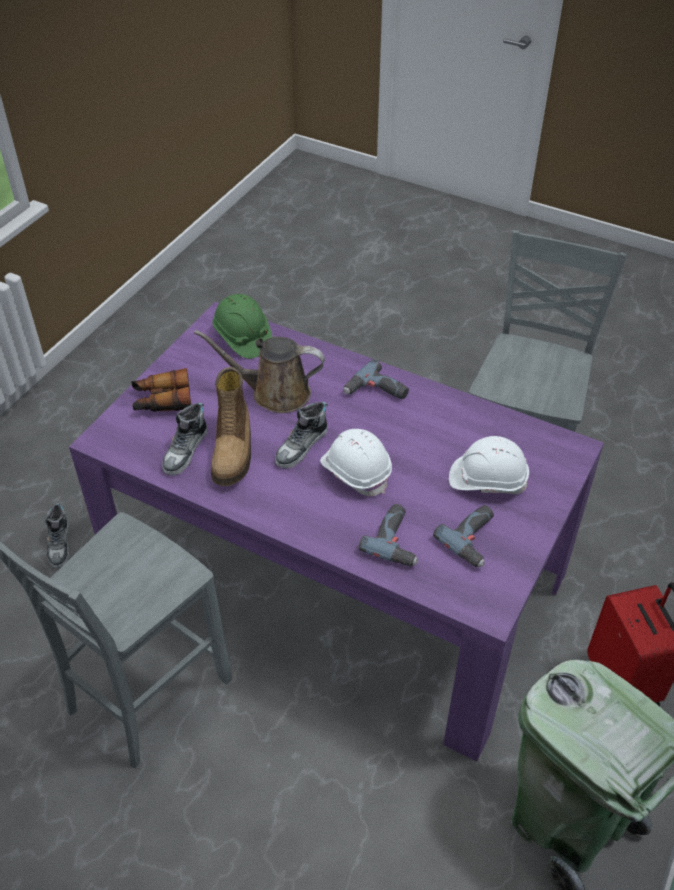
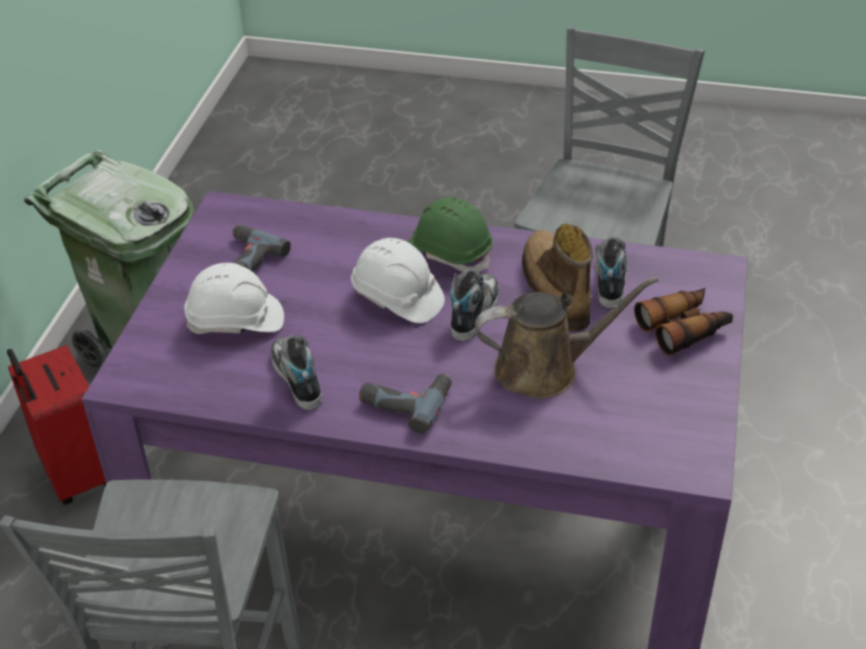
camera: 165 degrees right, 5 degrees down
shoe [45,503,69,568] -> shoe moved to [271,335,322,410]
green hard hat [212,294,272,359] -> green hard hat moved to [407,198,493,272]
power drill [359,504,419,567] -> none

